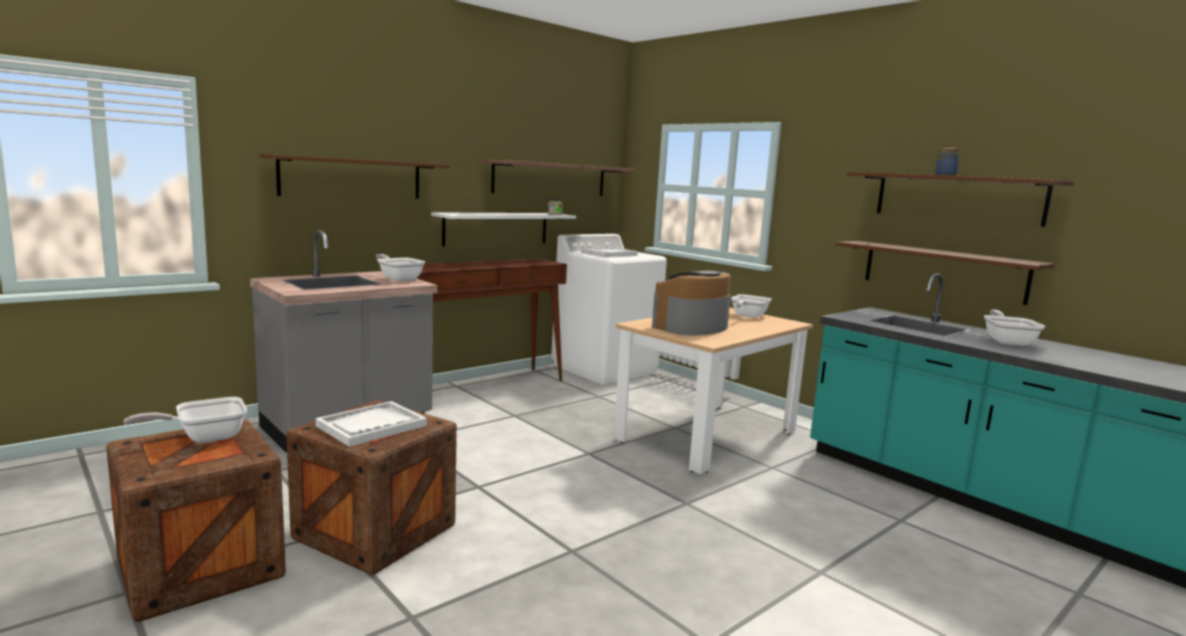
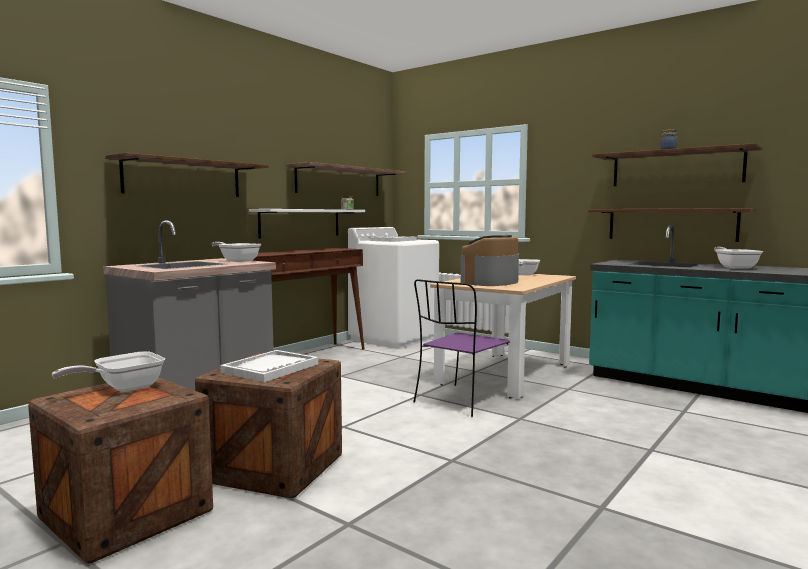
camera: 10 degrees left, 5 degrees down
none -> purple chair [414,279,510,417]

